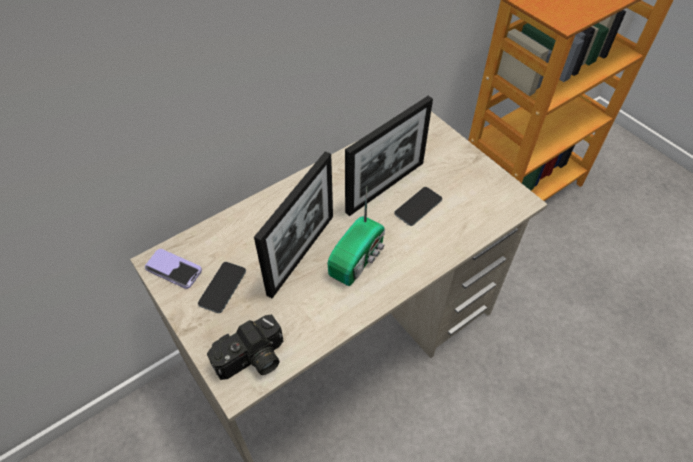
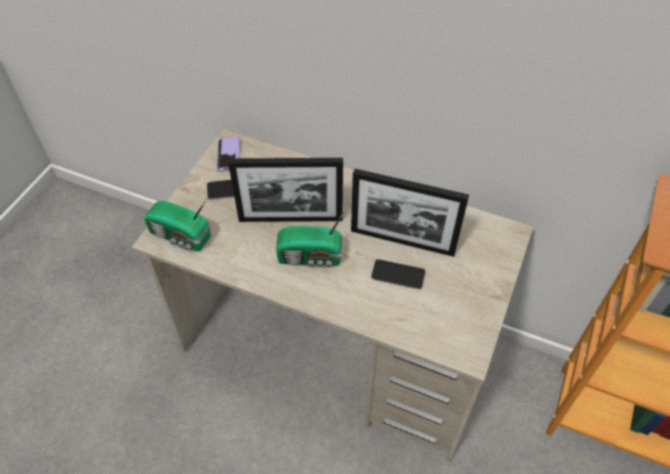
camera: 60 degrees right, 0 degrees up
camera [207,314,283,380] -> radio [144,199,211,252]

